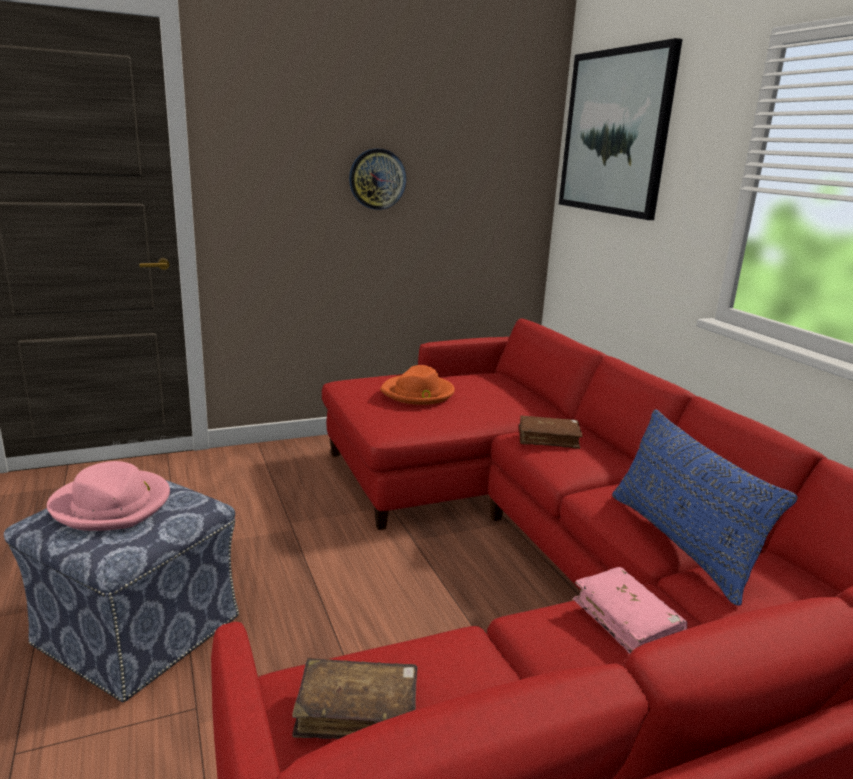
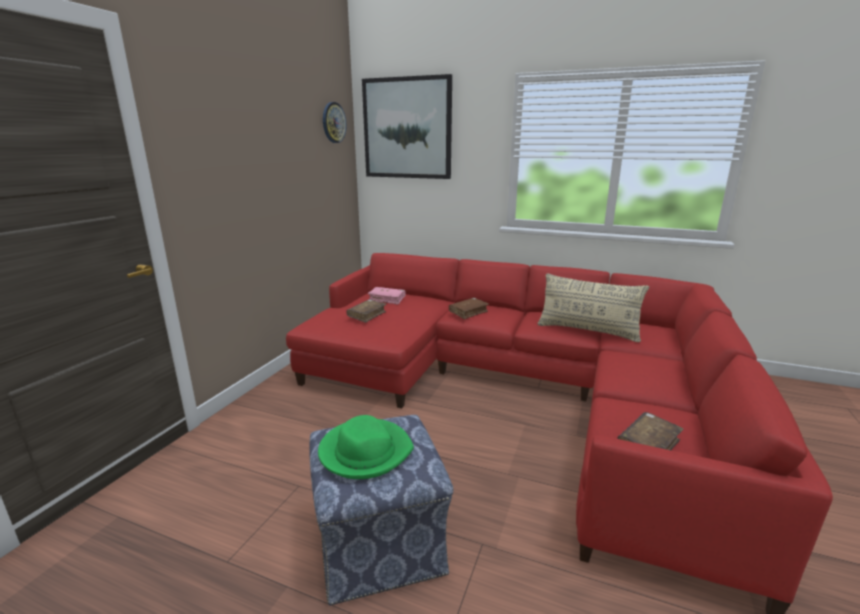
camera: 45 degrees left, 0 degrees up
pink hat [47,461,170,531] -> green hat [318,415,414,479]
wall clock [349,148,406,210] -> wall clock moved to [323,102,346,143]
orange hat [380,365,455,405] -> brown book [346,300,386,323]
pink book [573,567,687,654] -> pink book moved to [368,287,406,305]
blue pillow [612,409,798,606] -> beige pillow [537,273,649,342]

